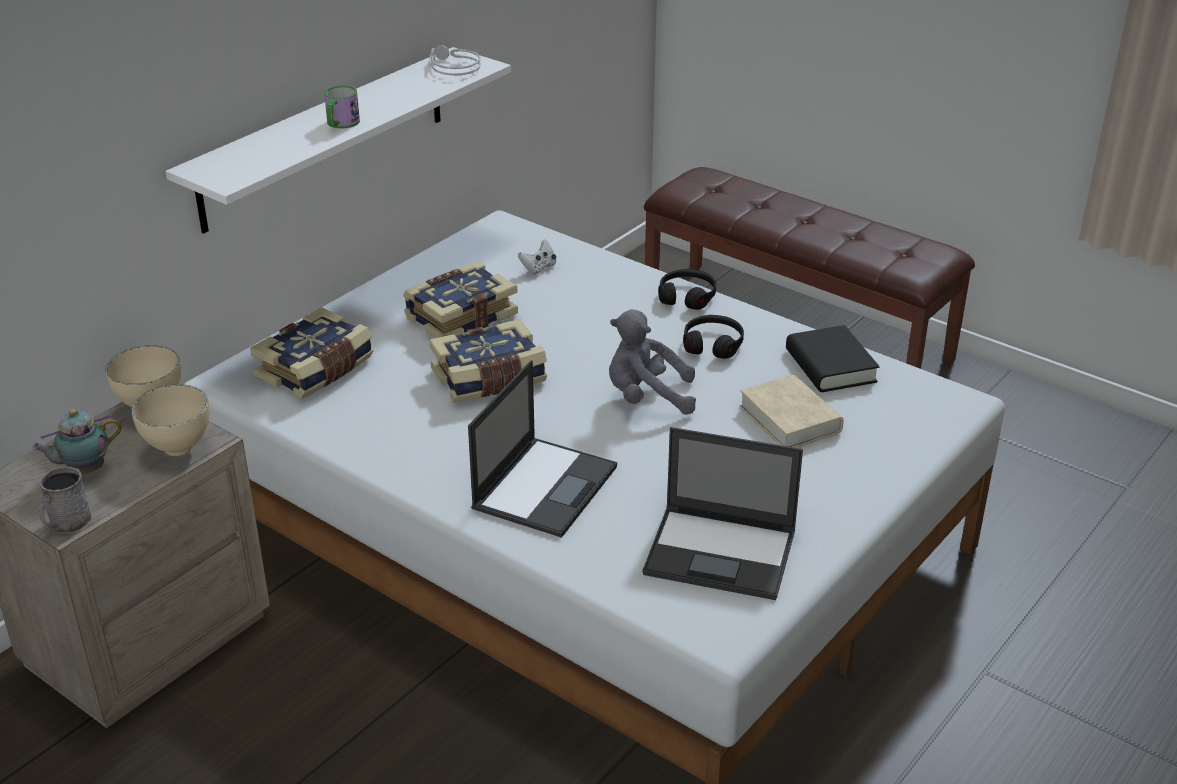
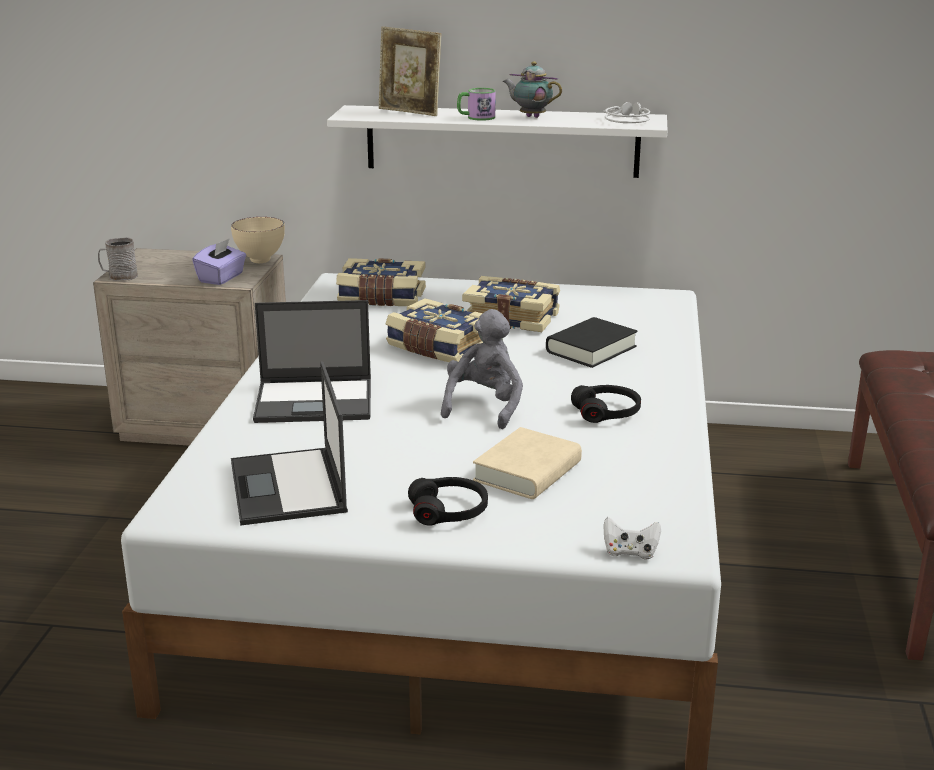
camera: 60 degrees right, 10 degrees down
teapot [32,409,122,474] -> teapot moved to [503,61,562,118]
beige bowl [131,384,210,456] -> purple tissue box [192,238,246,285]
white game controller [518,240,556,275] -> white game controller moved to [603,517,661,560]
grey plush toy [609,309,696,415] -> grey plush toy turned 45 degrees clockwise [441,309,523,429]
black headphones [658,269,716,310] -> black headphones moved to [408,477,488,525]
black book [786,325,879,392] -> black book moved to [546,317,638,368]
none -> picture frame [379,26,441,116]

